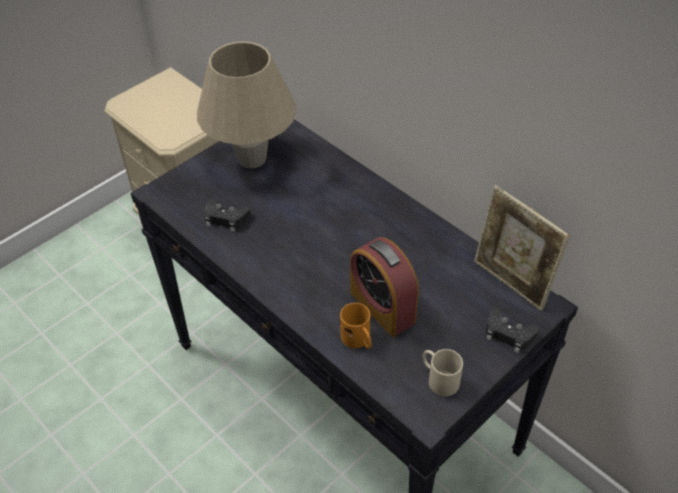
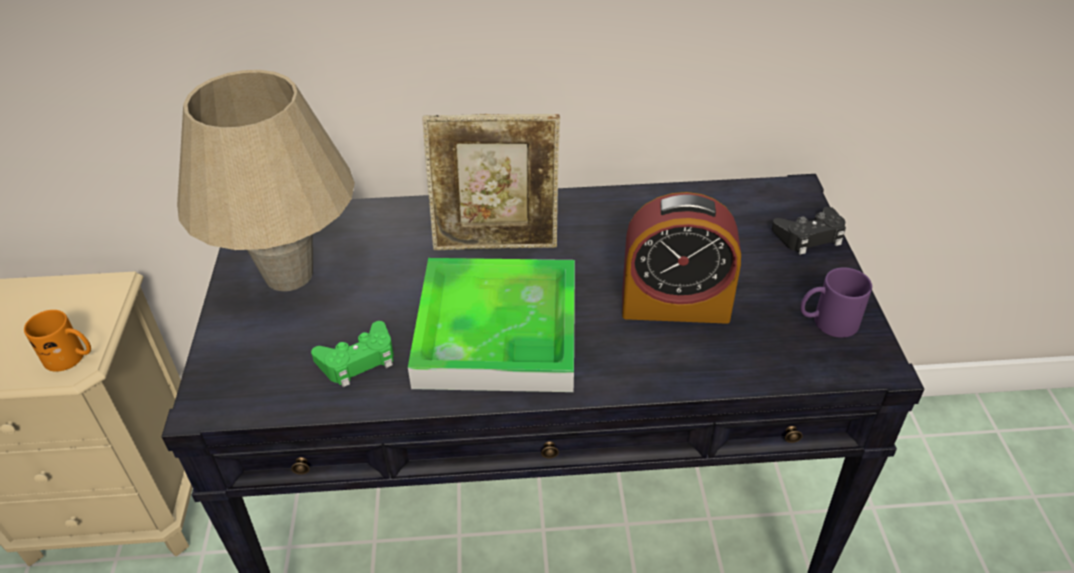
camera: 50 degrees left, 5 degrees down
black game controller [204,199,250,232] -> green game controller [311,321,394,387]
orange mug [340,303,371,349] -> orange mug moved to [24,310,91,372]
beige mug [423,349,463,397] -> purple mug [800,267,872,338]
picture frame [474,185,570,311] -> picture frame moved to [422,114,560,250]
none -> tray [408,258,575,392]

